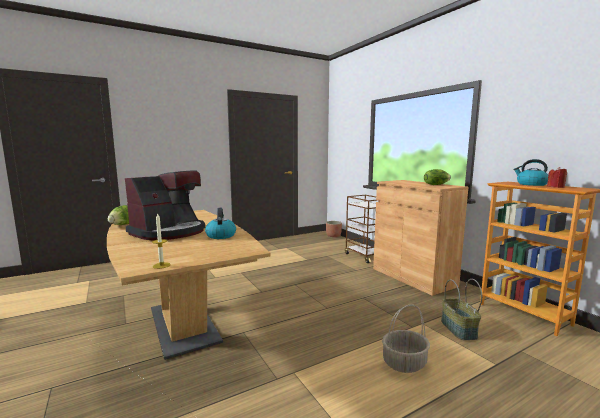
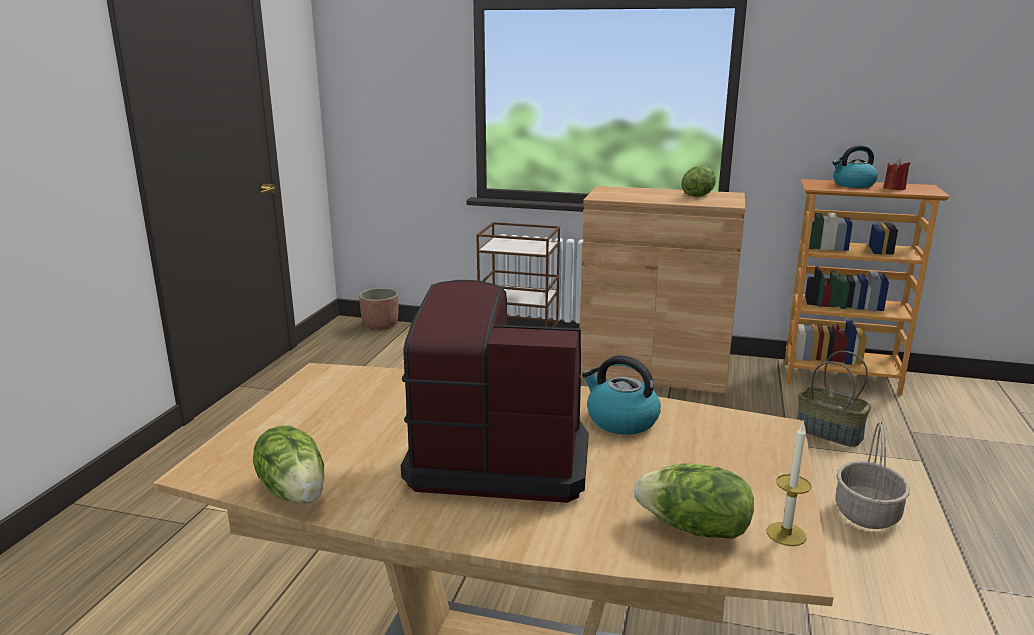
camera: 45 degrees left, 10 degrees up
coffee machine [125,171,205,240] -> coffee machine turned 75 degrees counterclockwise [401,280,589,503]
none -> lettuce [634,463,754,539]

